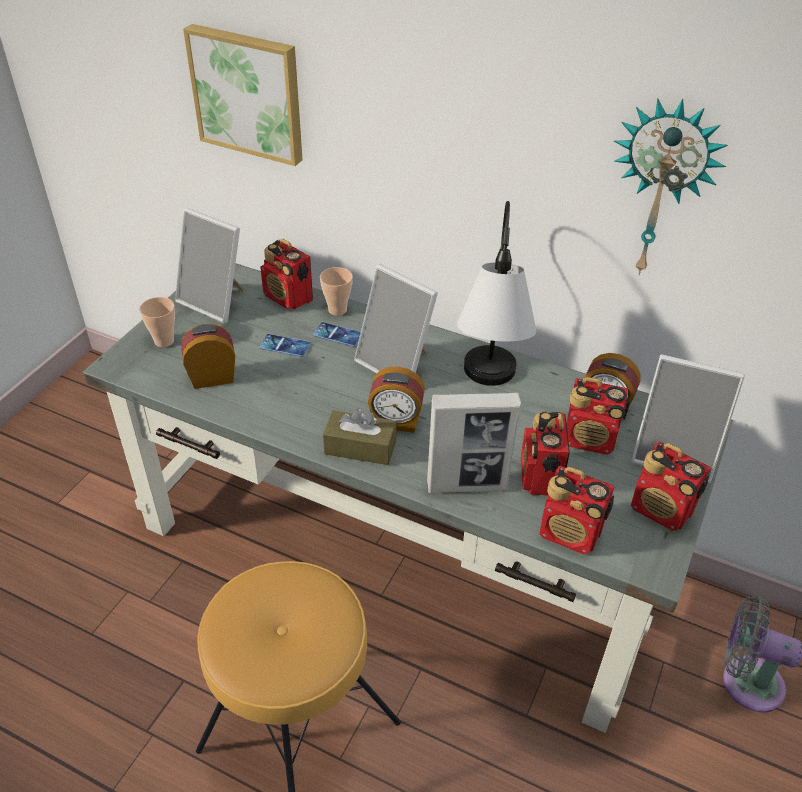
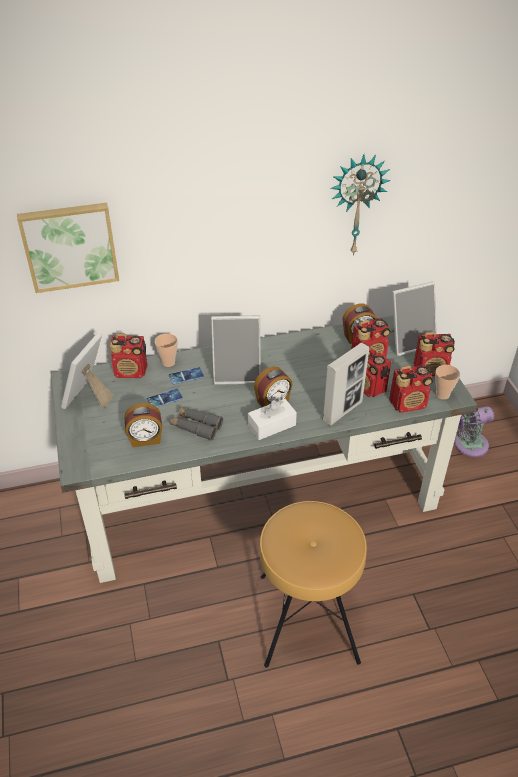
camera: 40 degrees left, 0 degrees up
cup [139,297,175,347] -> cup moved to [435,365,460,400]
picture frame [175,208,245,323] -> picture frame turned 120 degrees clockwise [61,333,114,410]
alarm clock [181,324,235,389] -> alarm clock turned 135 degrees counterclockwise [124,403,162,447]
brown tissue box [323,409,397,465] -> white tissue box [248,399,297,440]
table lamp [457,201,536,386] -> none
none -> grey binoculars [169,407,223,441]

